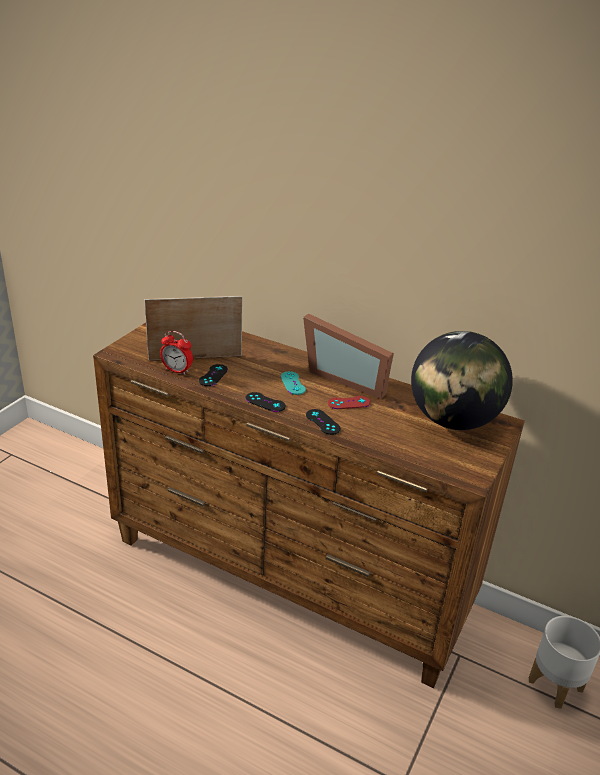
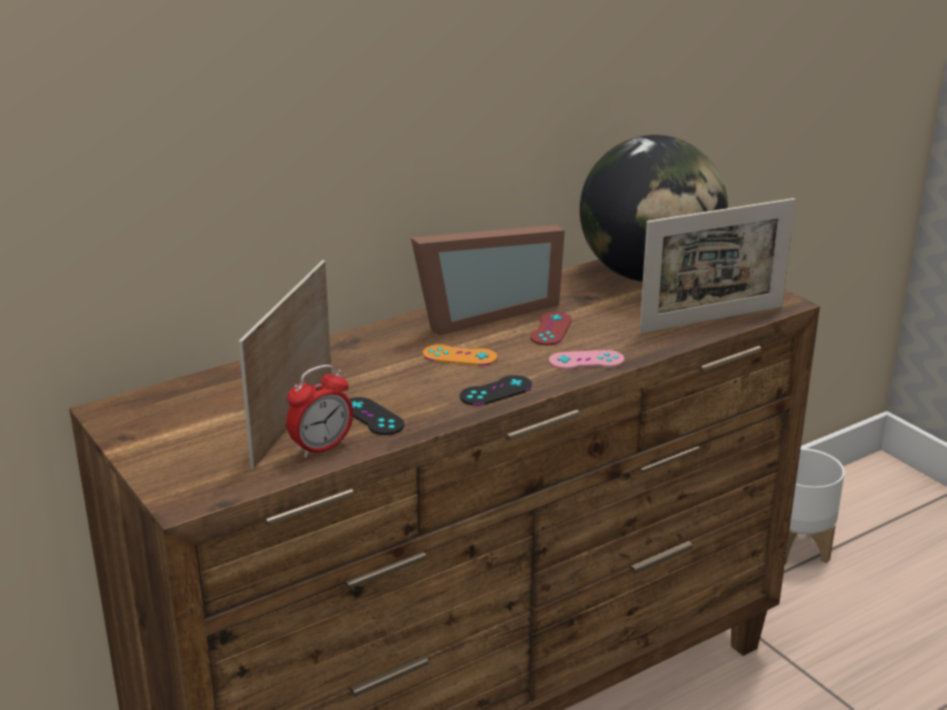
camera: 60 degrees left, 5 degrees down
turquoise game controller [281,371,306,395] -> orange game controller [423,345,497,366]
black game controller [306,409,341,435] -> pink game controller [549,350,624,370]
none -> picture frame [639,198,796,333]

